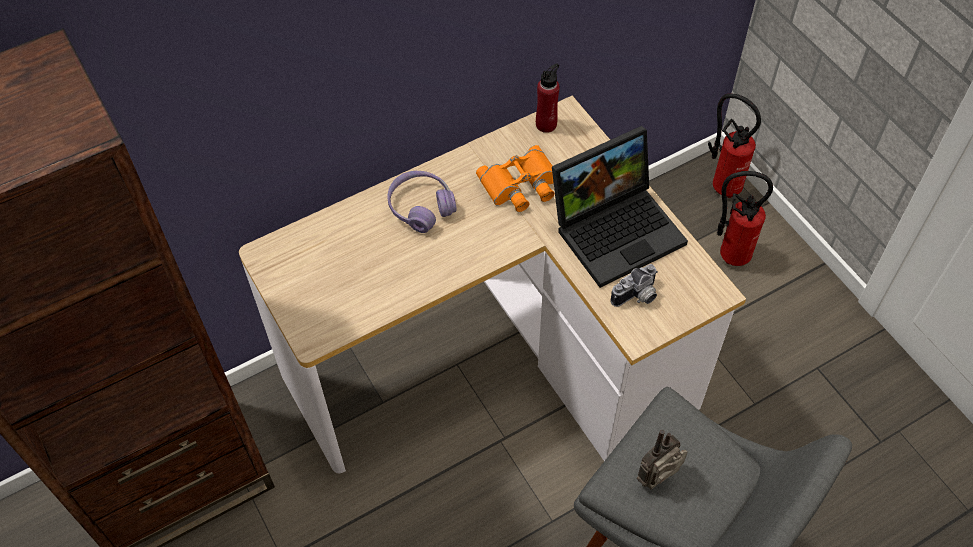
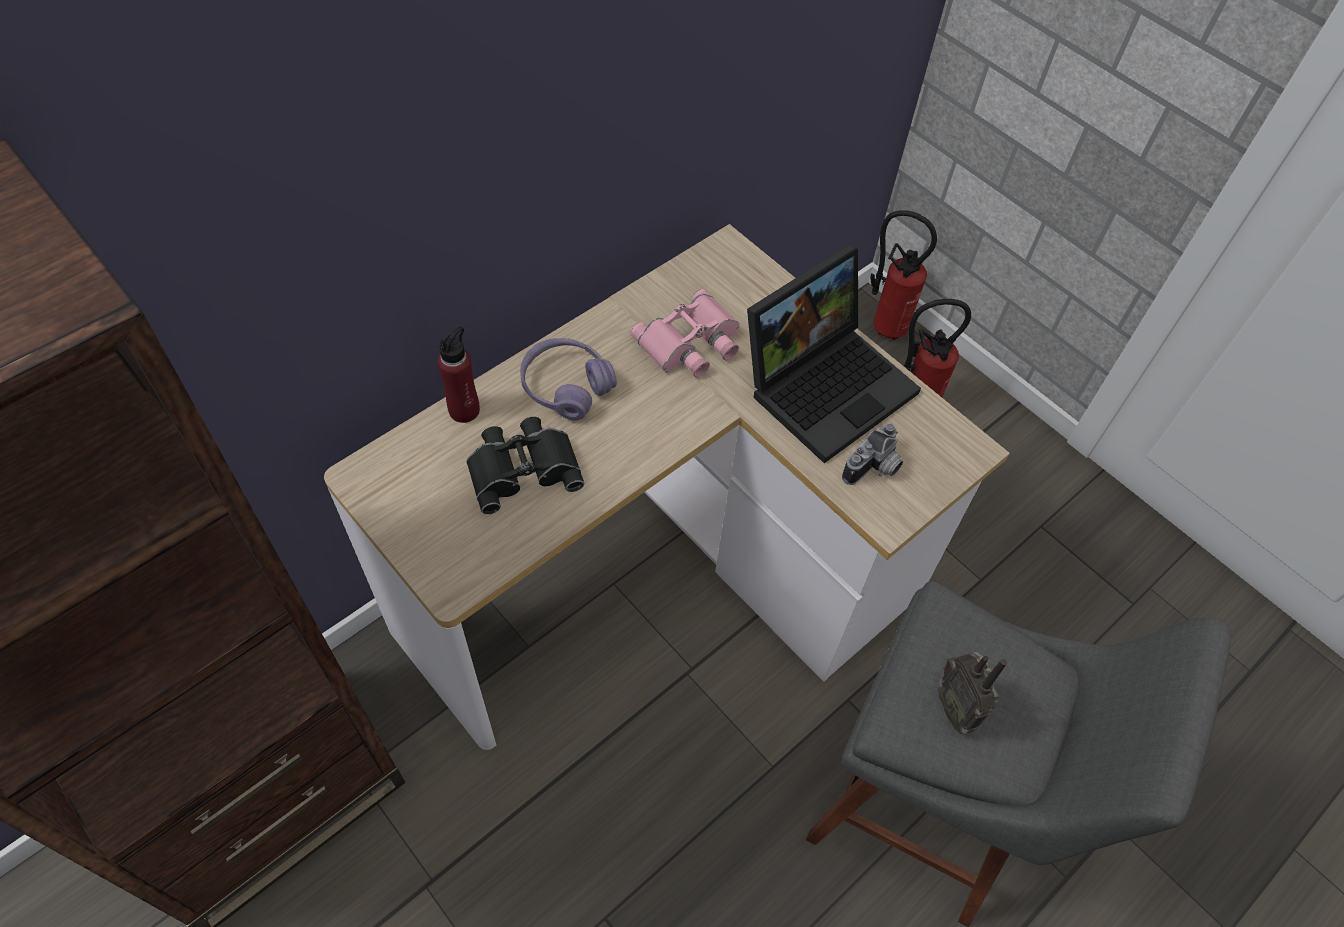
camera: 15 degrees left, 0 degrees up
orange binoculars [476,145,555,212] -> pink binoculars [631,289,740,377]
red bottle [536,63,560,133] -> red bottle moved to [438,327,480,423]
radio [637,430,688,489] -> radio turned 60 degrees counterclockwise [938,652,1007,734]
none -> black binoculars [466,417,584,514]

